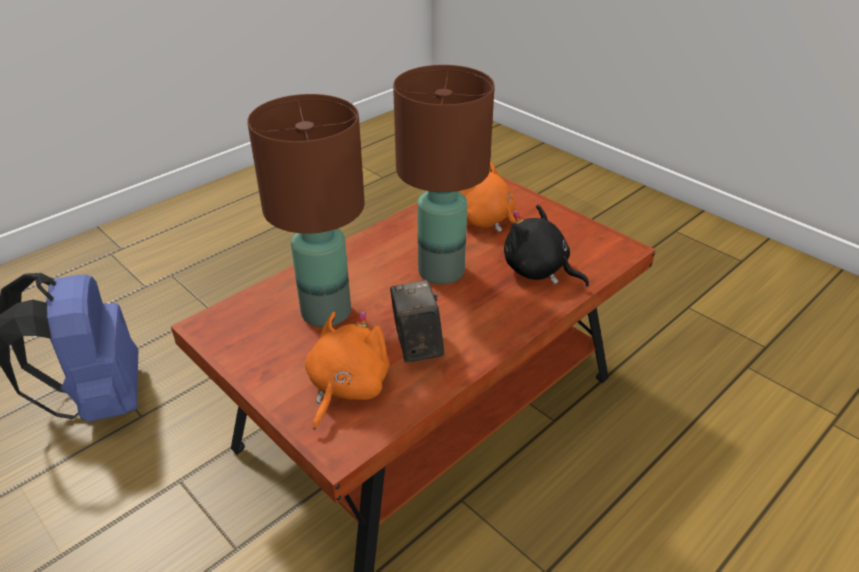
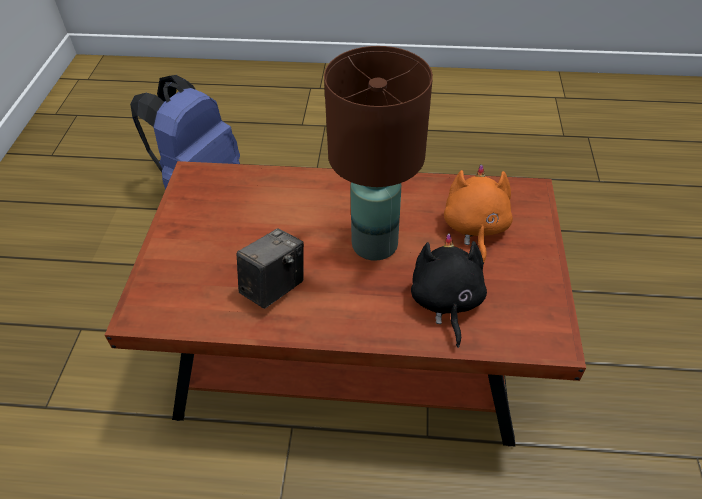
camera: 50 degrees right, 10 degrees up
brown table lamp [247,94,365,327] -> none
orange plush toy [305,312,390,430] -> none

